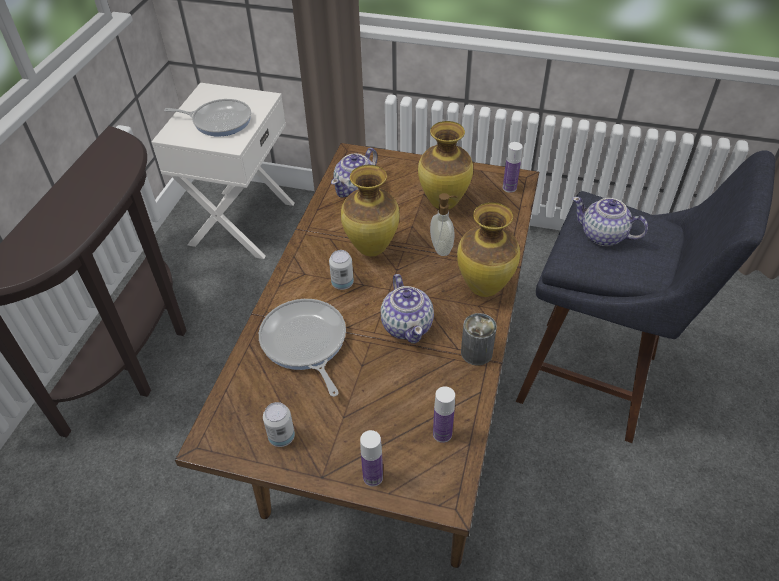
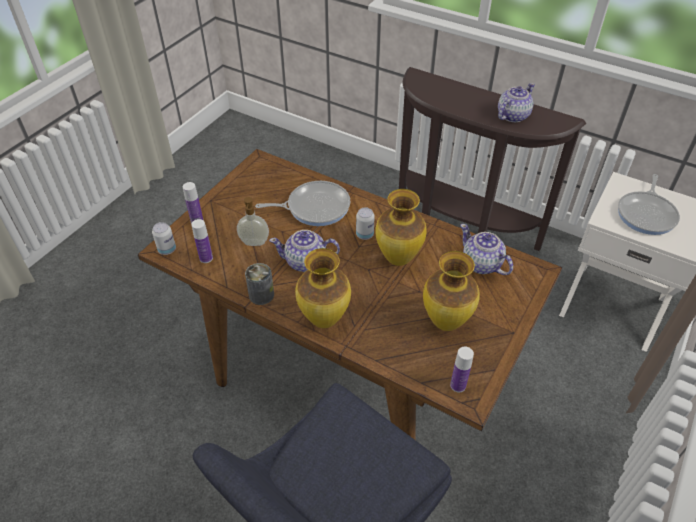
camera: 105 degrees right, 0 degrees up
can [263,402,295,447] -> can moved to [152,222,176,255]
soap dispenser [430,193,457,256] -> soap dispenser moved to [237,197,269,246]
teapot [572,197,648,246] -> teapot moved to [498,83,535,122]

